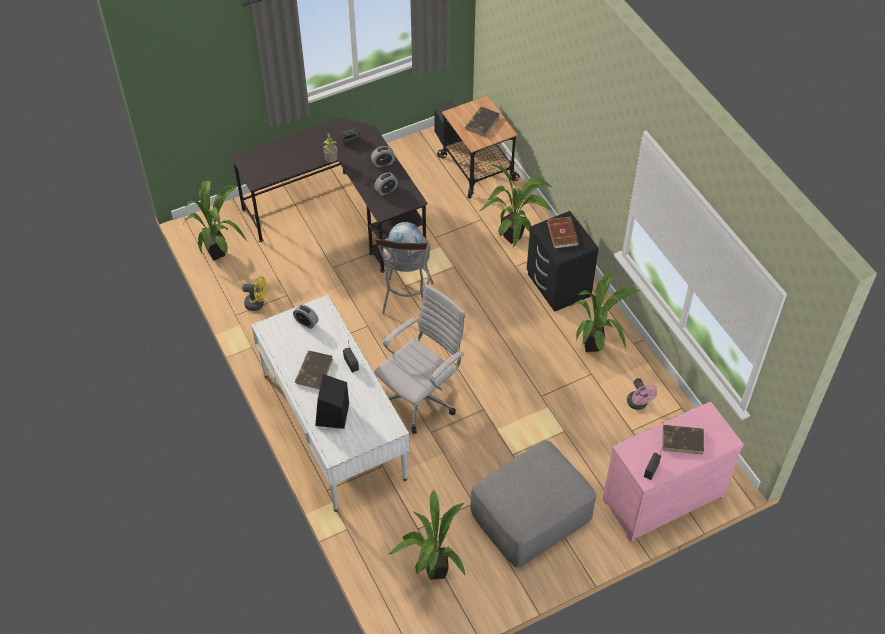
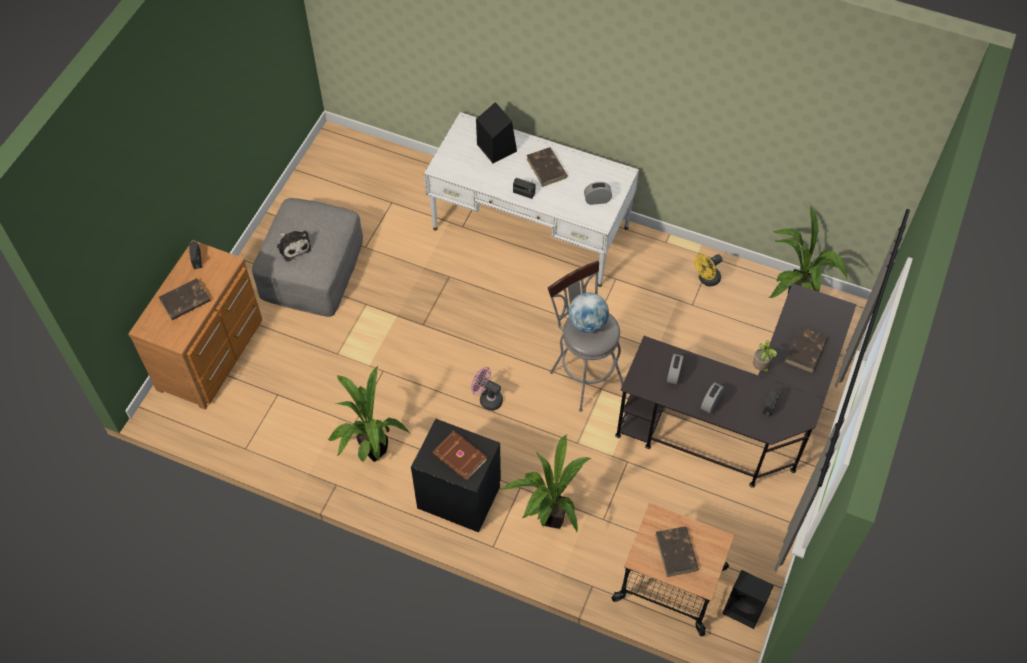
camera: 140 degrees right, 5 degrees up
white office chair [374,284,466,434] -> none
potted plant [389,490,465,580] -> none
pink dresser [602,401,744,542] -> brown dresser [128,240,262,410]
pink fan [627,378,658,410] -> pink fan moved to [471,367,503,411]
none -> plush toy [277,230,311,262]
none -> brown book [785,326,828,373]

